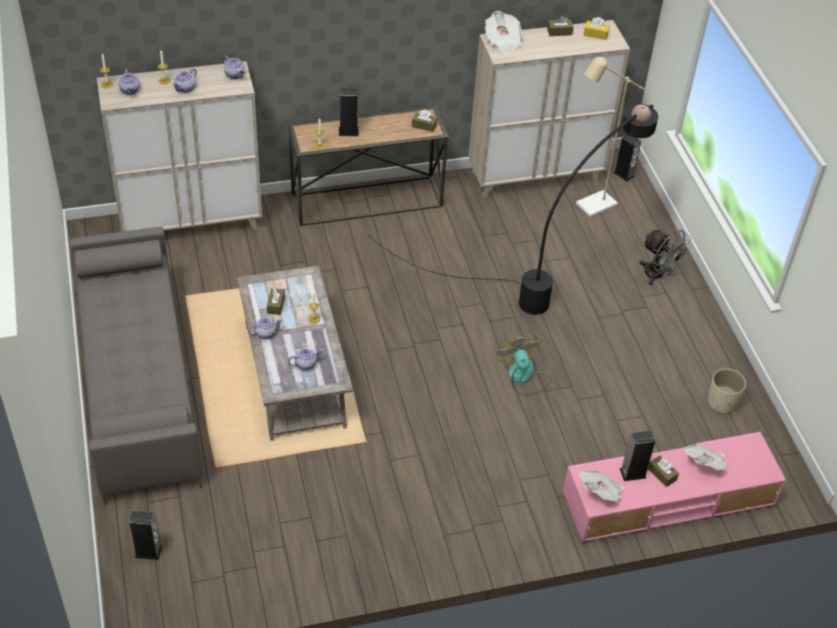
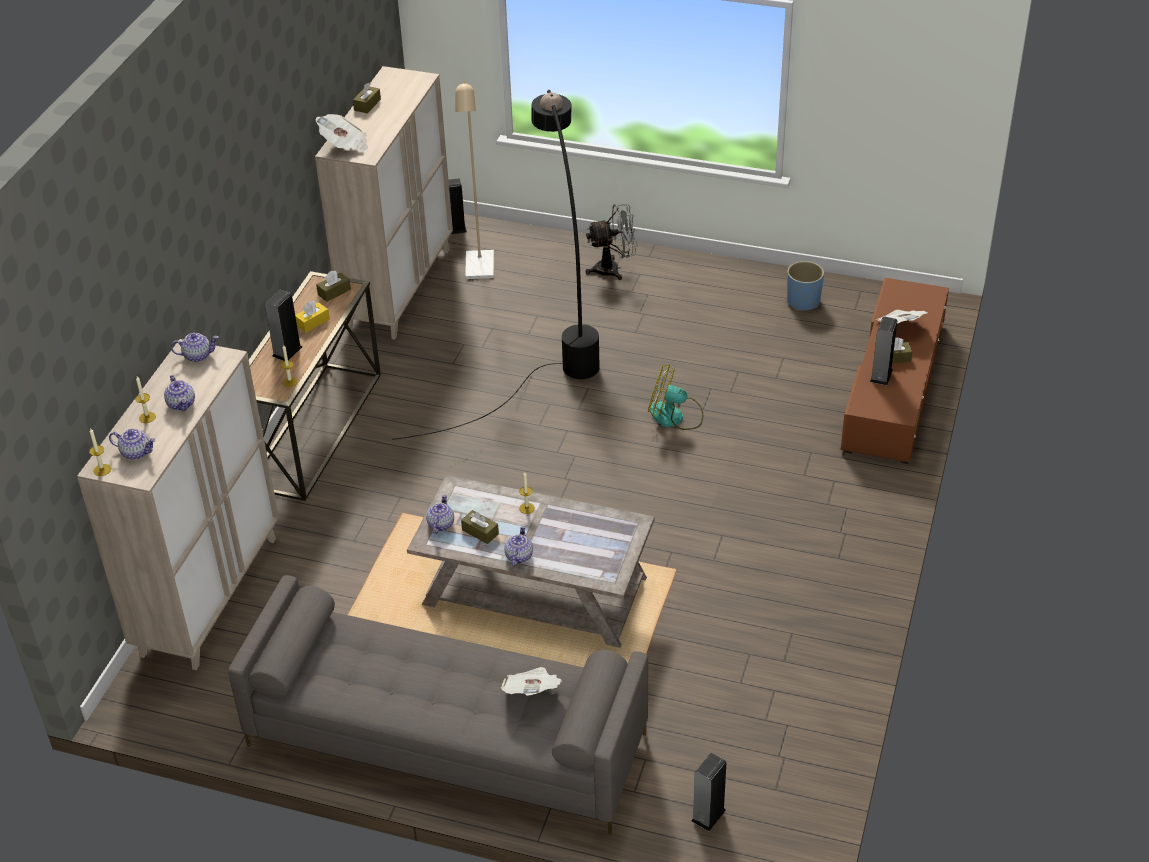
camera: 55 degrees left, 5 degrees down
teapot [288,348,323,370] -> teapot moved to [426,494,454,534]
pink tv stand [563,432,786,543] -> brown tv stand [841,278,949,464]
newspaper [579,470,625,502] -> newspaper moved to [501,667,562,696]
yellow tissue box [583,17,610,40] -> yellow tissue box moved to [295,301,330,333]
beige planter [707,368,746,414] -> blue planter [787,261,824,311]

